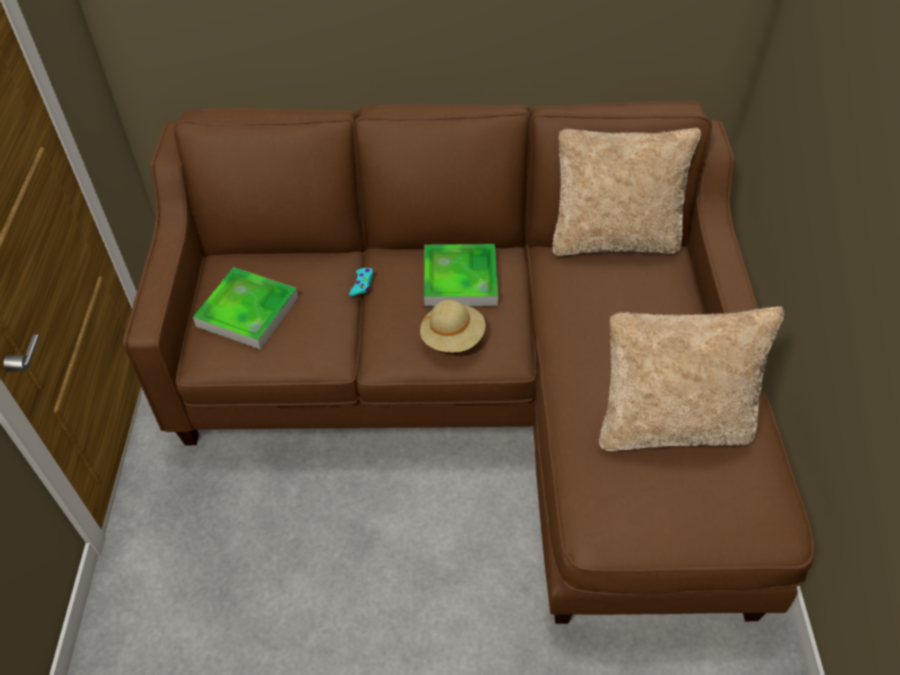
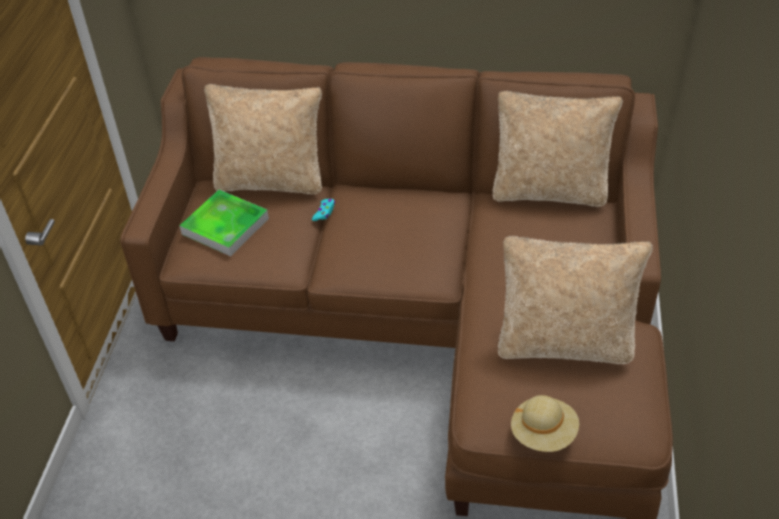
camera: 10 degrees right, 5 degrees down
beige hat [420,300,486,353] -> beige hat moved to [511,395,579,452]
tray [424,244,498,307] -> none
none -> beige pillow [204,84,322,195]

